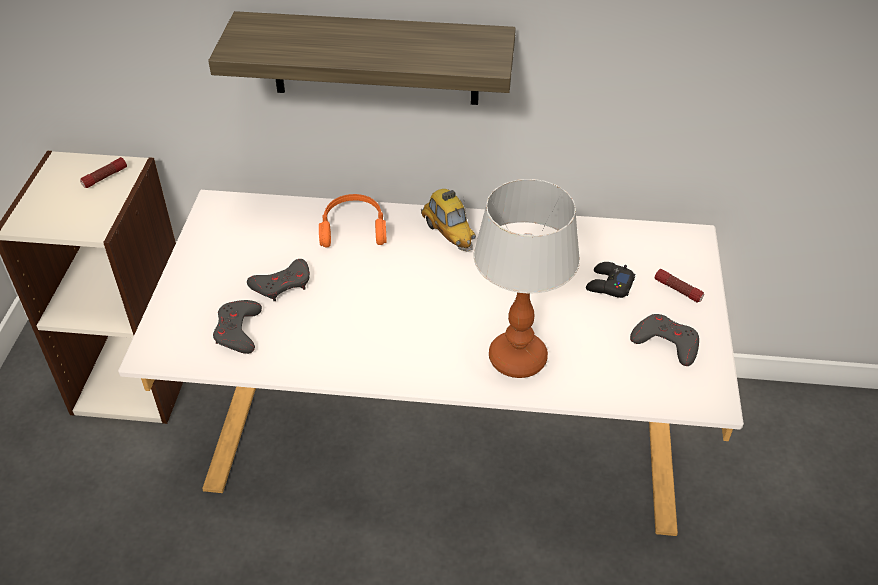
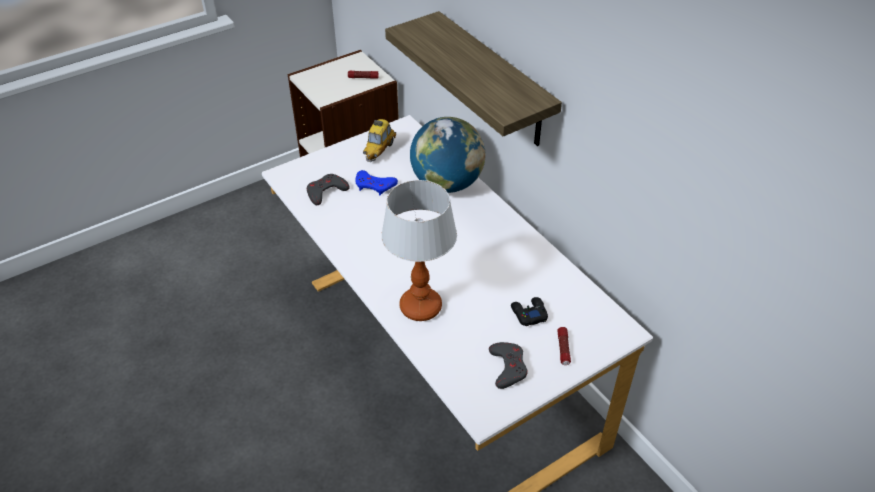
camera: 50 degrees right, 0 degrees up
grey game controller [247,259,310,301] -> blue game controller [355,170,398,196]
orange headphones [319,194,387,247] -> globe [410,117,485,193]
toy car [421,189,476,252] -> toy car moved to [363,119,396,162]

